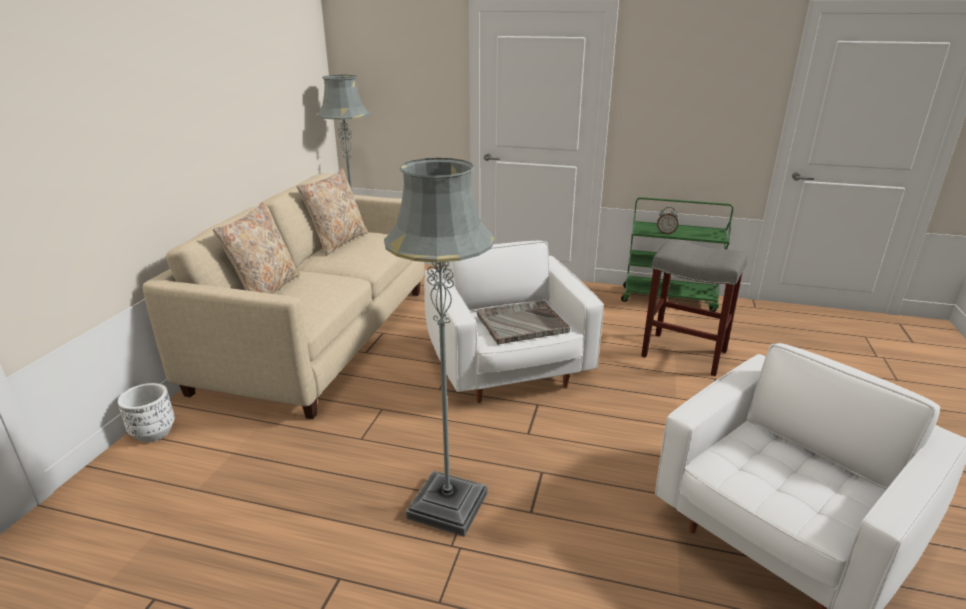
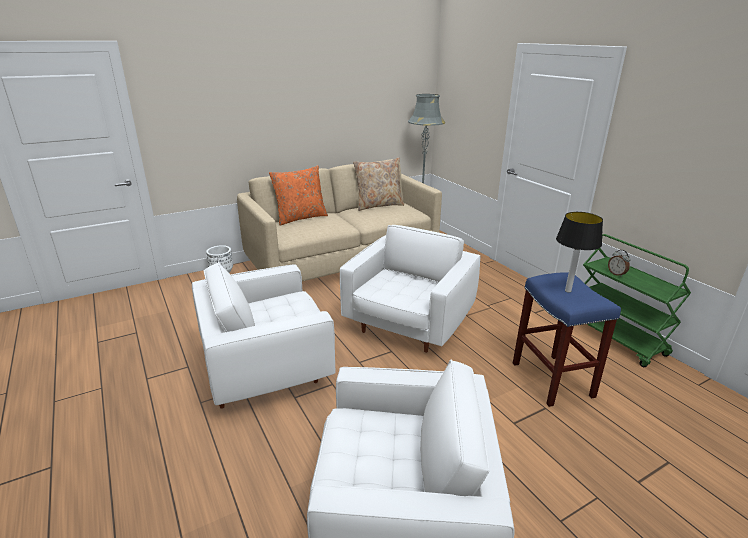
camera: 45 degrees right, 0 degrees up
beige pillow [213,202,300,294] -> orange pillow [269,165,328,226]
grey floor lamp [384,158,495,537] -> white armchair [192,262,335,409]
grey tray [477,301,570,345] -> none
grey stool [641,239,748,376] -> blue stool [513,273,621,407]
none -> table lamp [556,212,603,293]

